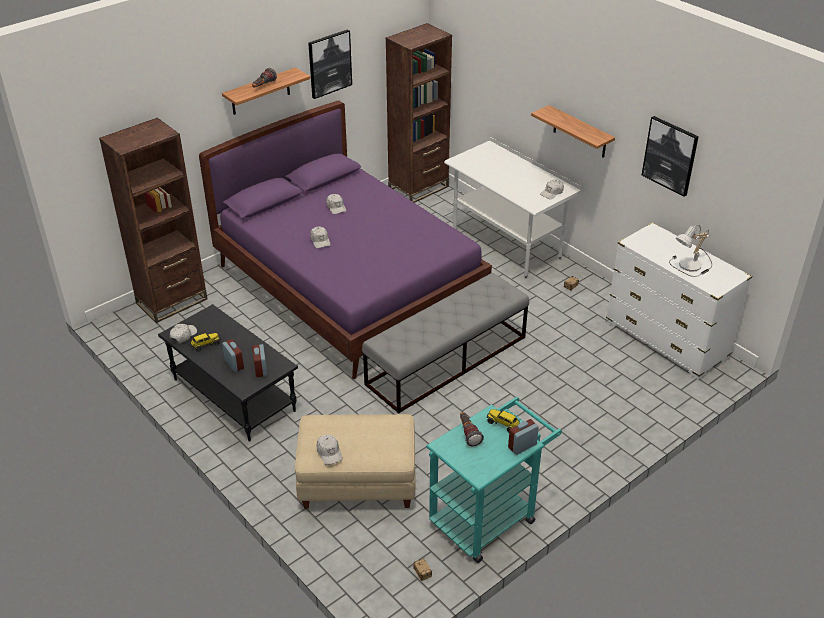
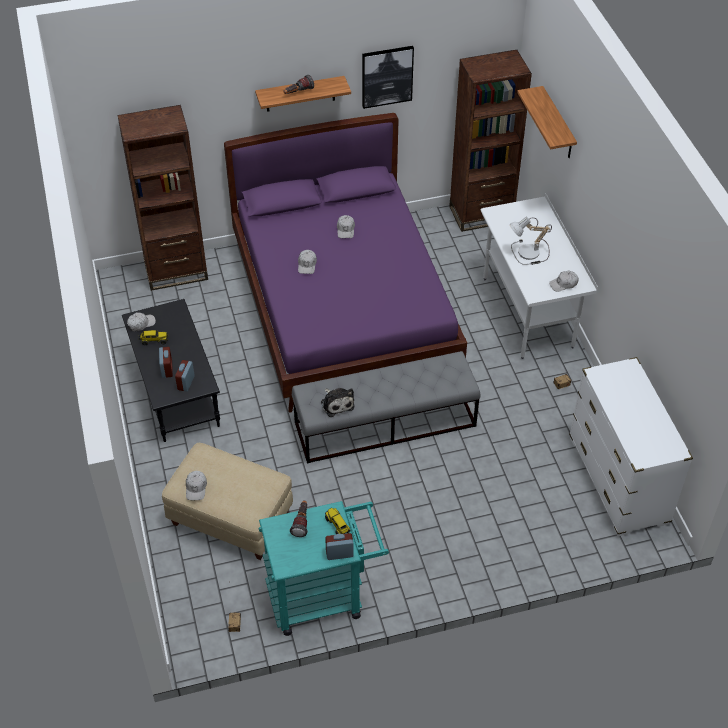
camera: 25 degrees right, 10 degrees up
shelf [531,105,615,158] -> shelf moved to [517,86,577,158]
picture [642,116,699,197] -> none
table lamp [669,225,712,277] -> table lamp moved to [510,217,552,265]
none -> plush toy [321,388,354,417]

